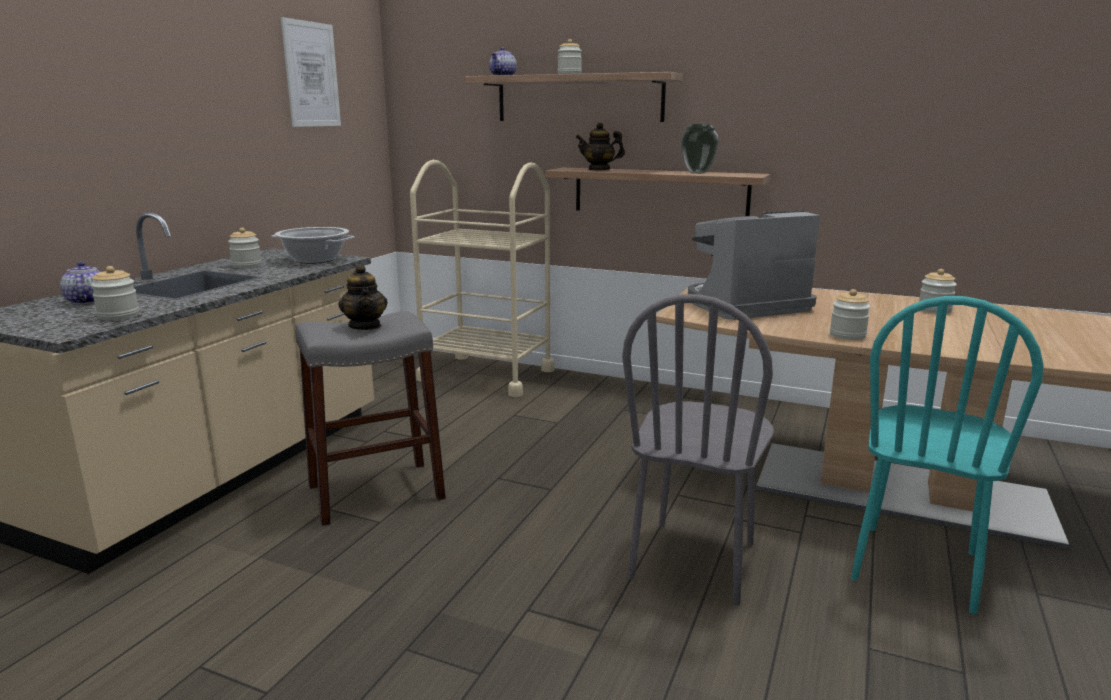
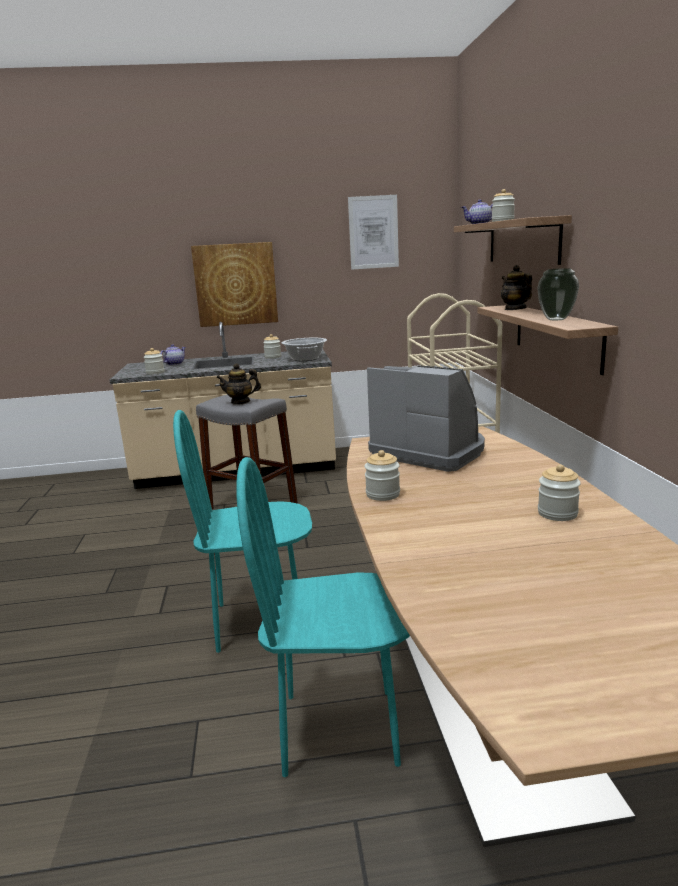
camera: 60 degrees right, 0 degrees up
teapot [338,264,388,330] -> teapot turned 45 degrees clockwise [216,363,261,405]
grey chair [622,294,774,605] -> turquoise chair [173,410,312,653]
none -> picture [191,242,278,327]

